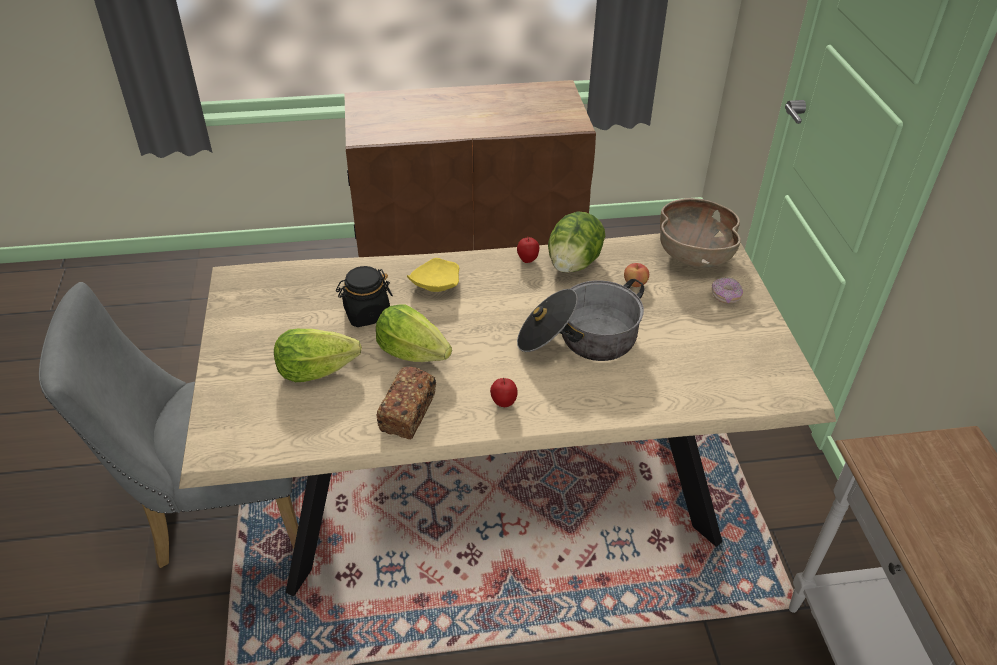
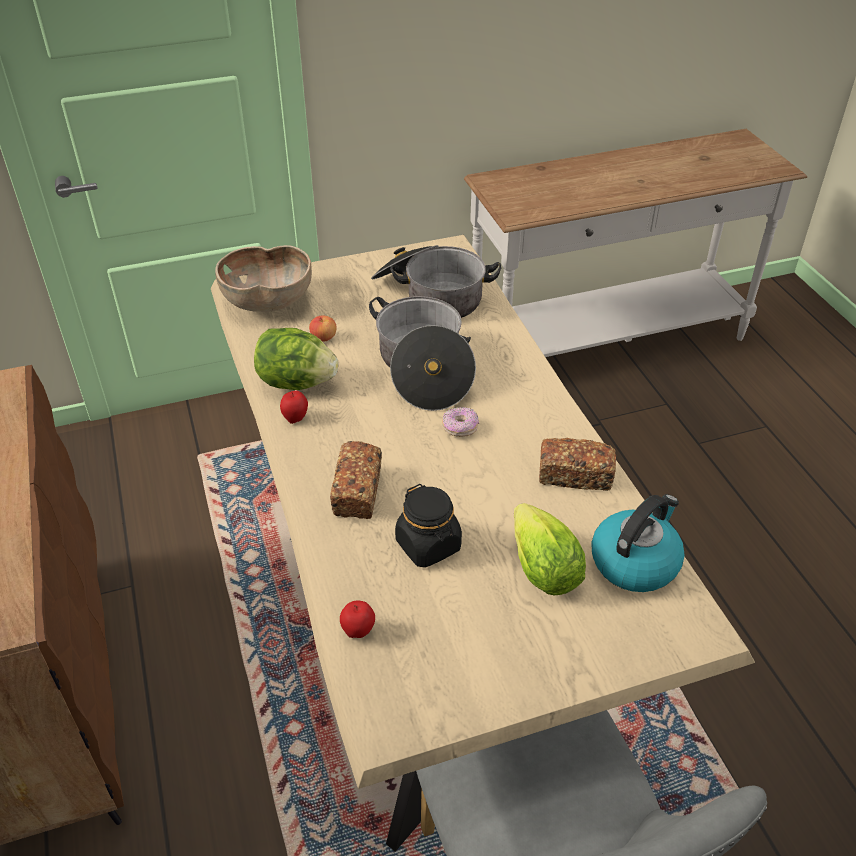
camera: 100 degrees left, 0 degrees up
lettuce [376,304,452,362] -> none
yellow plate [407,258,459,292] -> bread [330,441,382,519]
apple [490,378,518,407] -> apple moved to [340,601,375,638]
donut [712,277,743,304] -> donut moved to [442,407,479,437]
none -> cooking pot [371,245,501,318]
none -> kettle [591,494,685,592]

